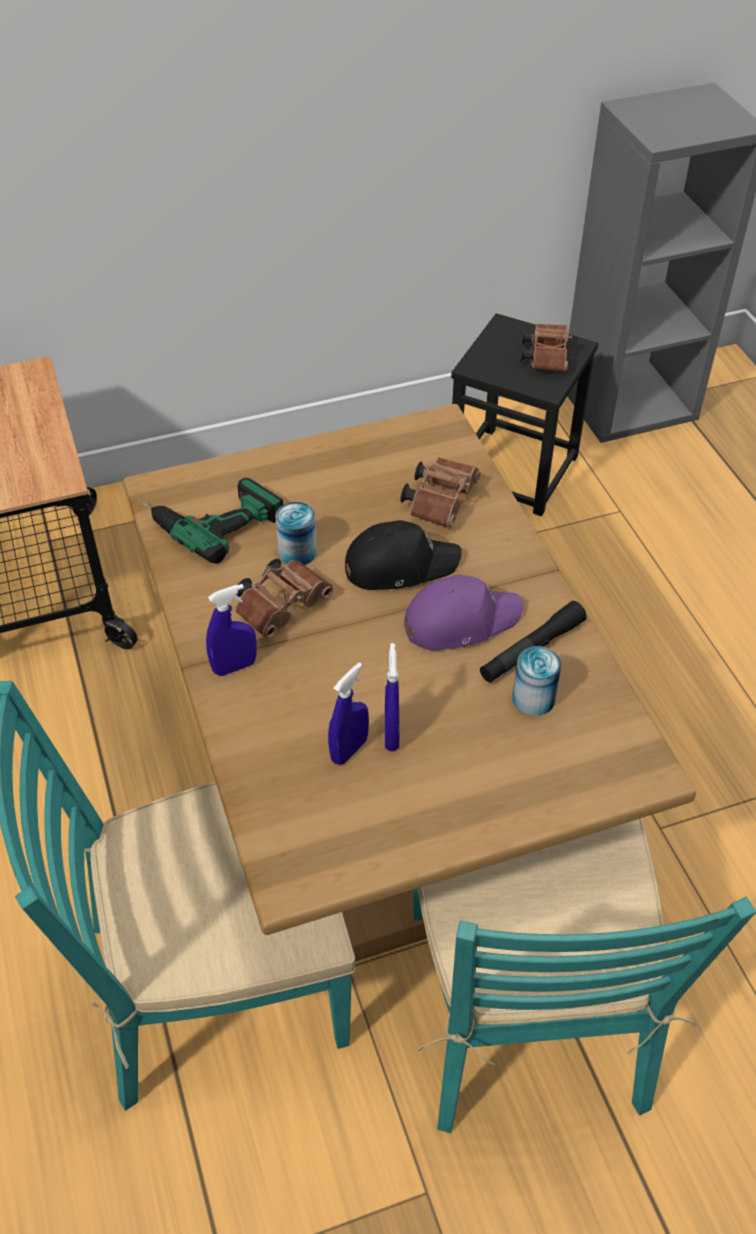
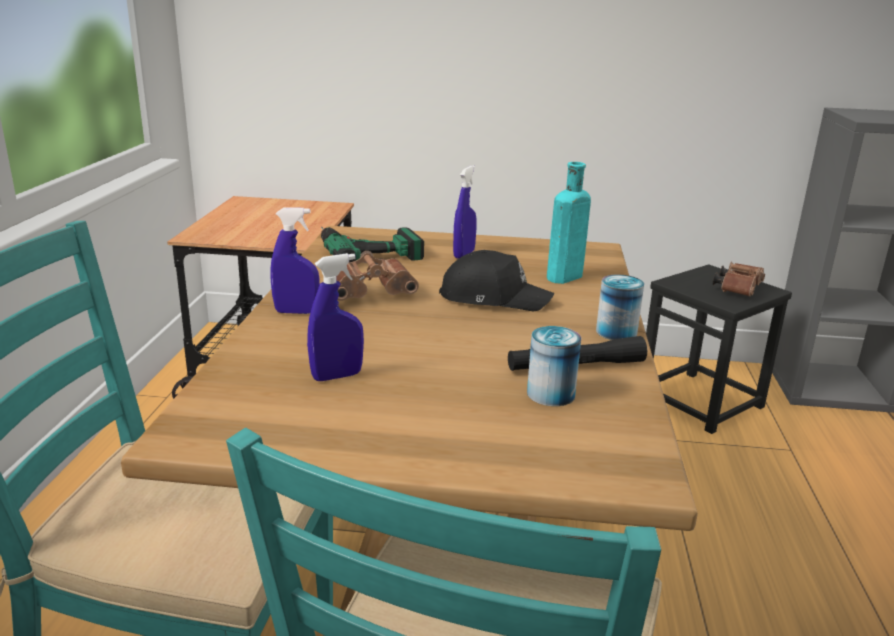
camera: 25 degrees right, 25 degrees down
can [275,502,317,565] -> can moved to [596,274,644,340]
blue spray bottle [385,643,399,751] -> blue spray bottle moved to [453,165,477,259]
brown binoculars [400,457,481,528] -> turquoise bottle [547,162,591,284]
purple cap [404,575,523,651] -> none

